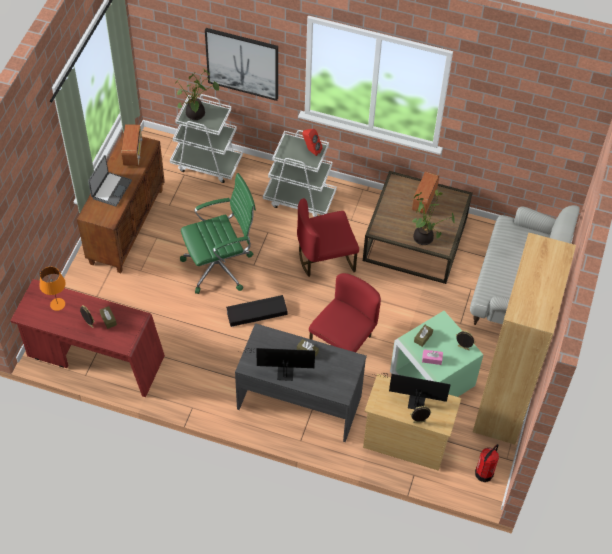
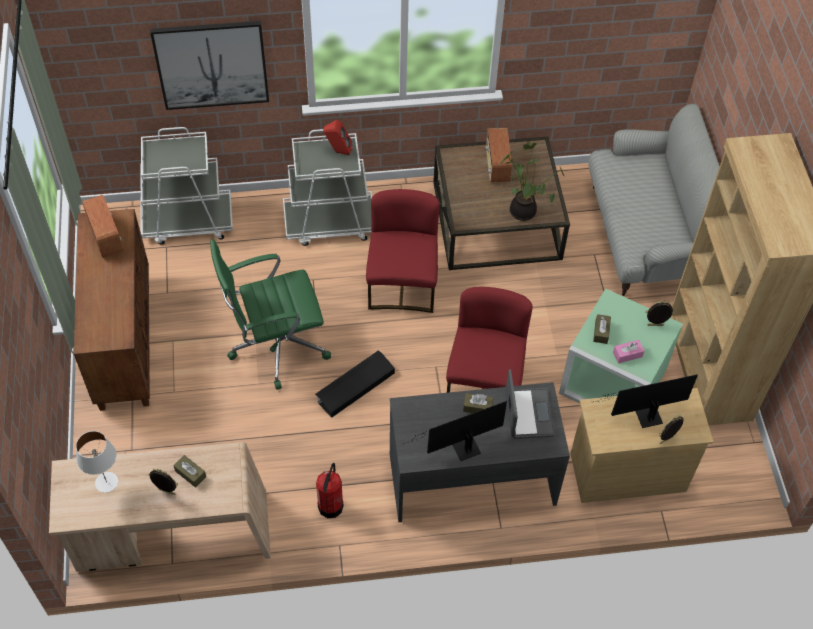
camera: 25 degrees left, 0 degrees up
red desk [10,279,165,397] -> beige desk [49,442,271,572]
orange table lamp [39,267,66,311] -> white table lamp [76,431,118,493]
laptop [88,155,132,207] -> laptop moved to [505,369,554,439]
potted plant [175,68,219,120] -> none
green office chair [180,173,256,294] -> green office chair turned 150 degrees counterclockwise [210,239,331,390]
red chair [297,198,359,277] -> red chair turned 135 degrees clockwise [366,189,440,313]
fire extinguisher [475,444,499,482] -> fire extinguisher moved to [316,463,343,518]

